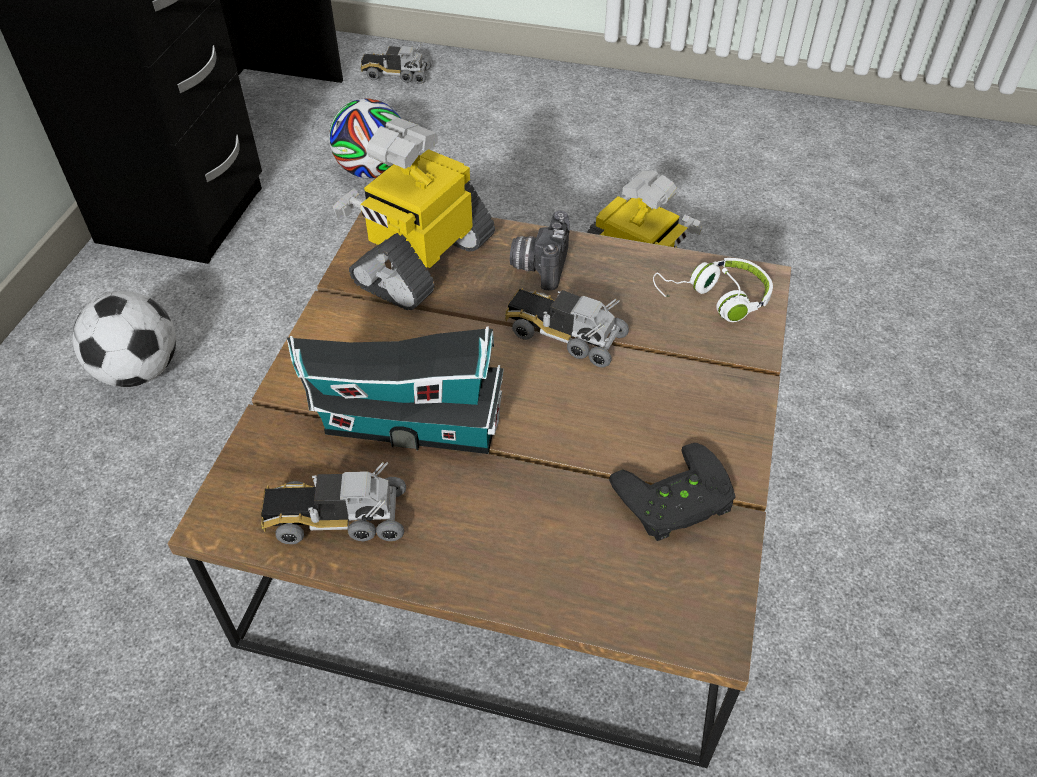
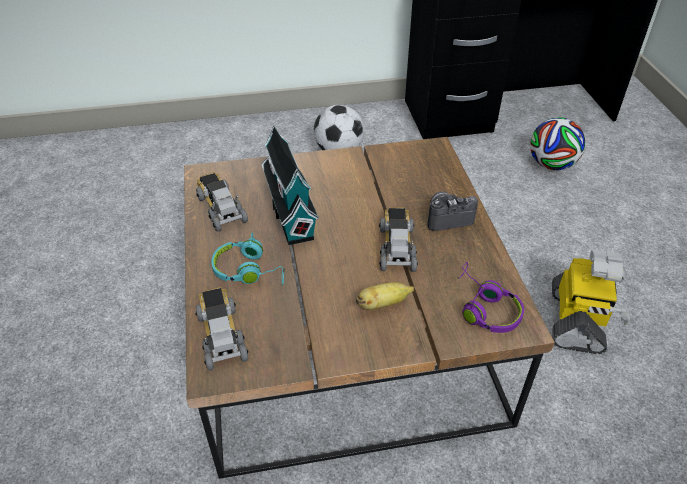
camera: 65 degrees right, 5 degrees down
toy robot [333,118,495,310] -> none
toy truck [361,43,431,84] -> toy truck moved to [196,287,249,370]
black game controller [609,443,736,541] -> none
white headphones [653,258,773,322] -> purple headphones [457,262,524,333]
none -> turquoise headphones [211,232,285,285]
none -> banana [356,282,414,310]

